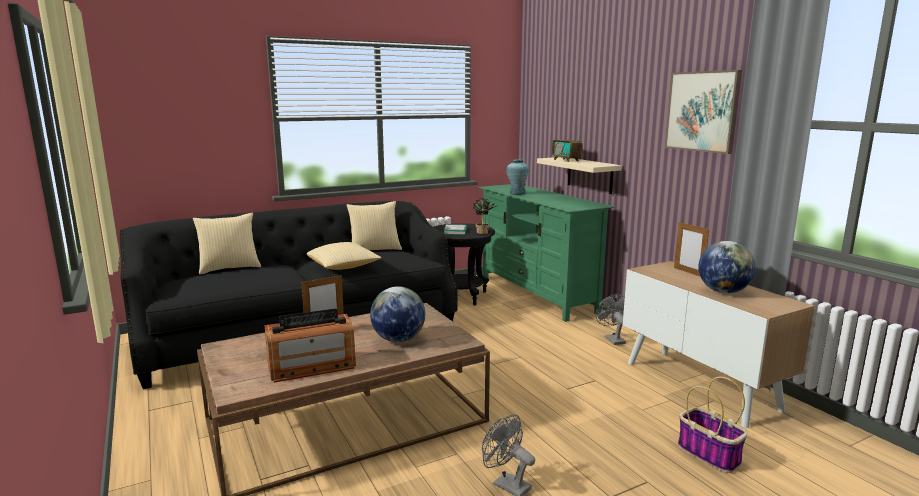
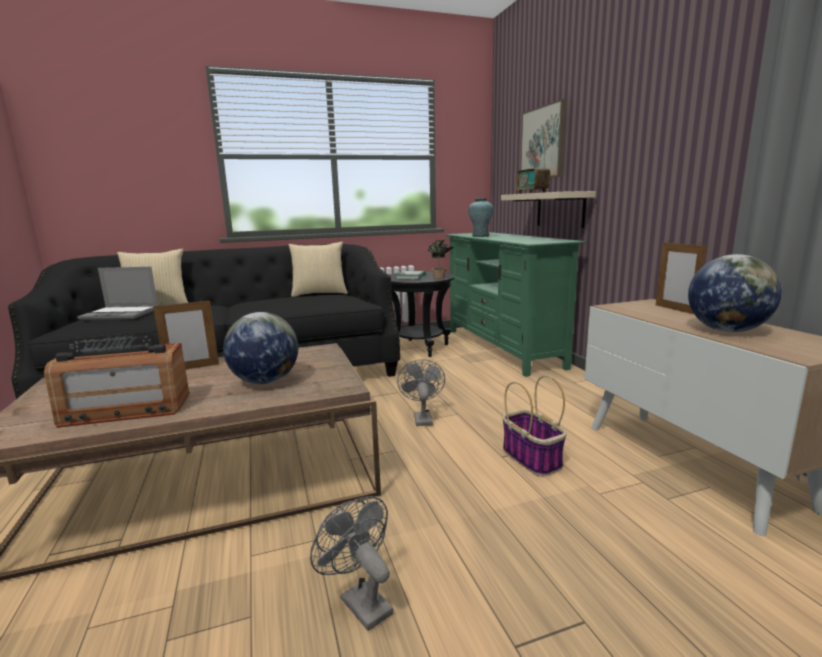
camera: 10 degrees right, 0 degrees up
pillow [307,242,381,270] -> none
grey fan [596,295,626,345] -> grey fan moved to [397,359,445,426]
picture [665,70,742,154] -> picture moved to [520,99,567,178]
basket [678,376,748,473] -> basket moved to [502,375,567,477]
none -> laptop [77,267,158,320]

